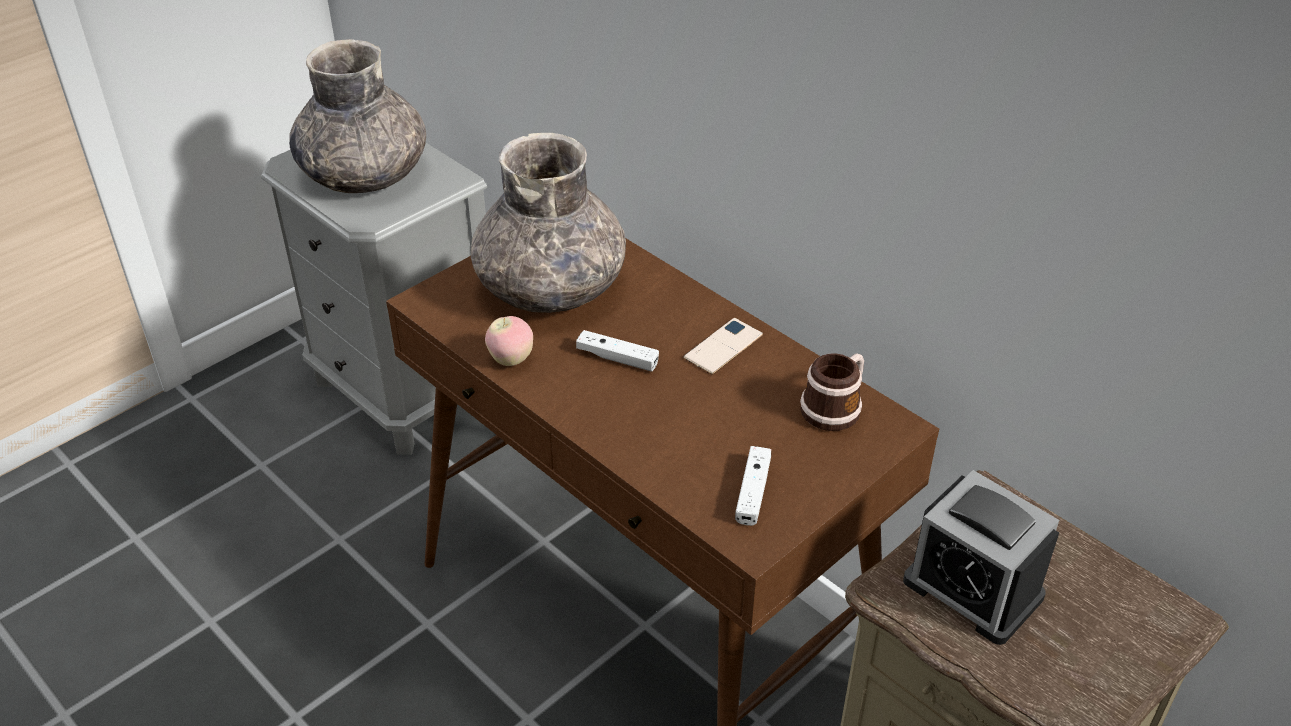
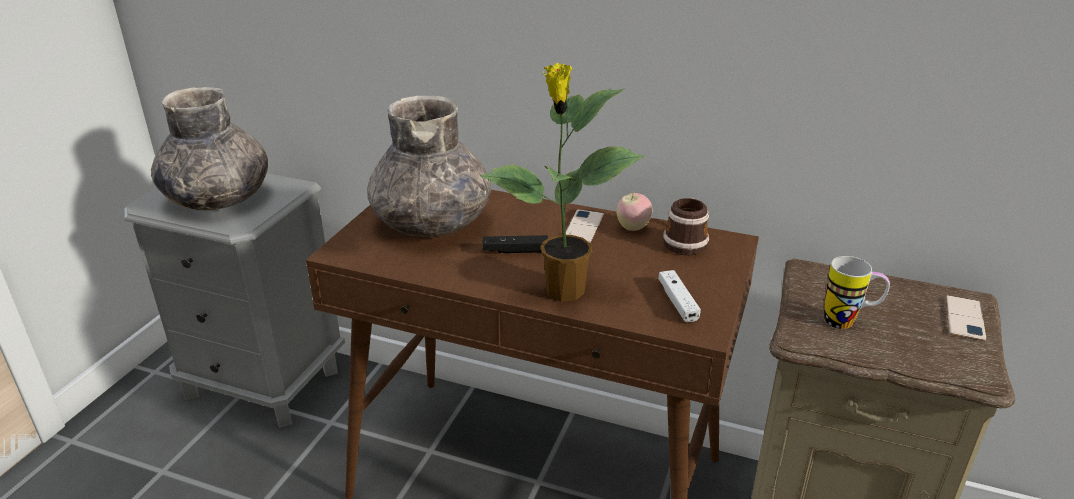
camera: 25 degrees left, 10 degrees down
apple [485,316,533,366] -> apple moved to [616,192,652,231]
white game controller [576,330,659,371] -> black game controller [483,235,548,253]
alarm clock [903,470,1059,645] -> mug [824,256,890,329]
none -> potted plant [480,63,645,302]
none -> phone [946,295,986,341]

